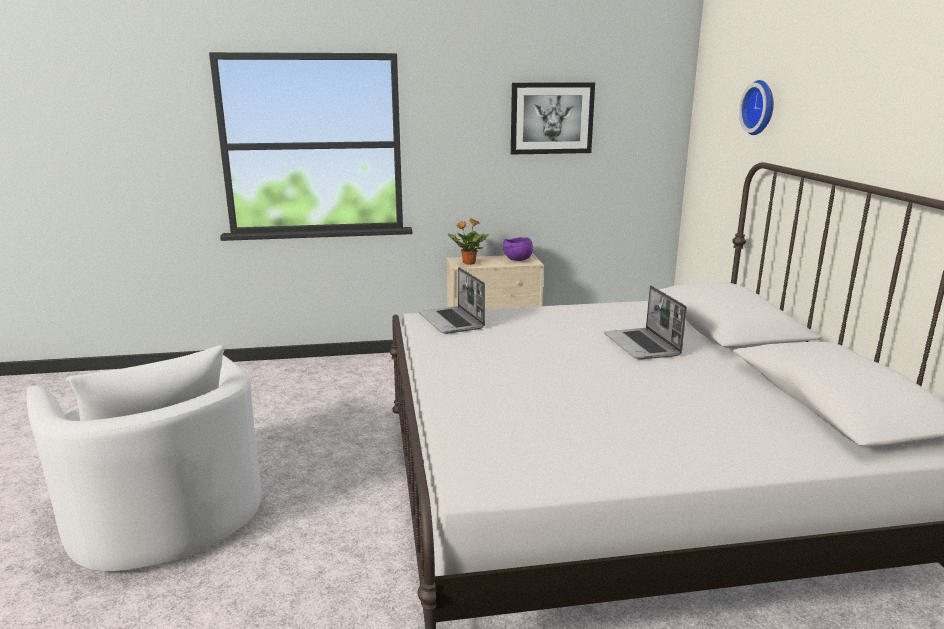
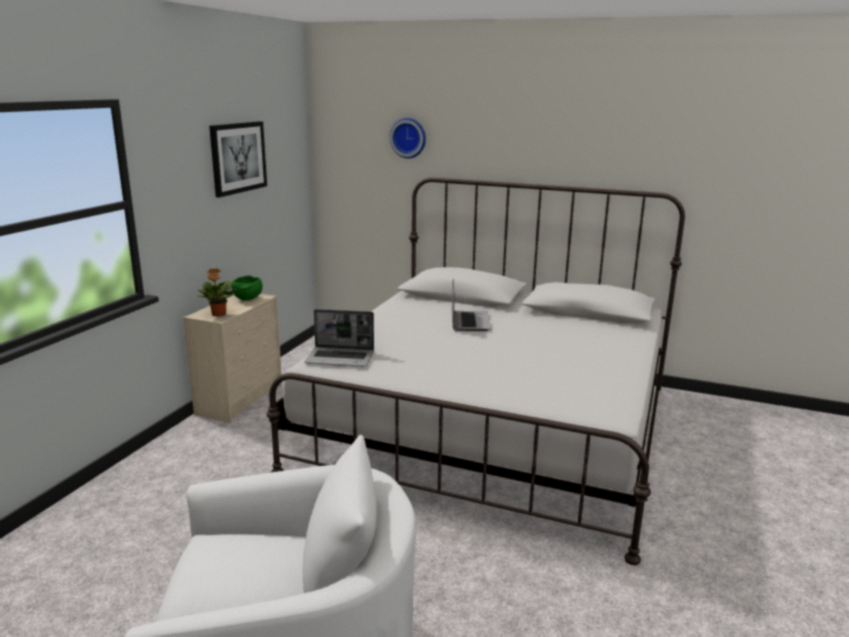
camera: 60 degrees left, 0 degrees up
purple bowl [503,237,533,261] -> green bowl [231,276,263,301]
laptop [604,286,687,360] -> laptop turned 105 degrees counterclockwise [452,279,491,331]

